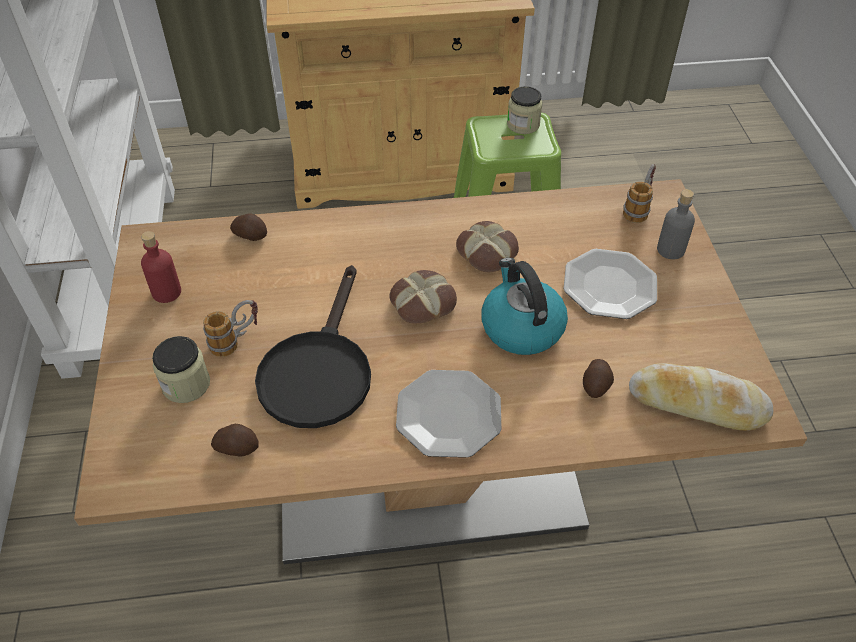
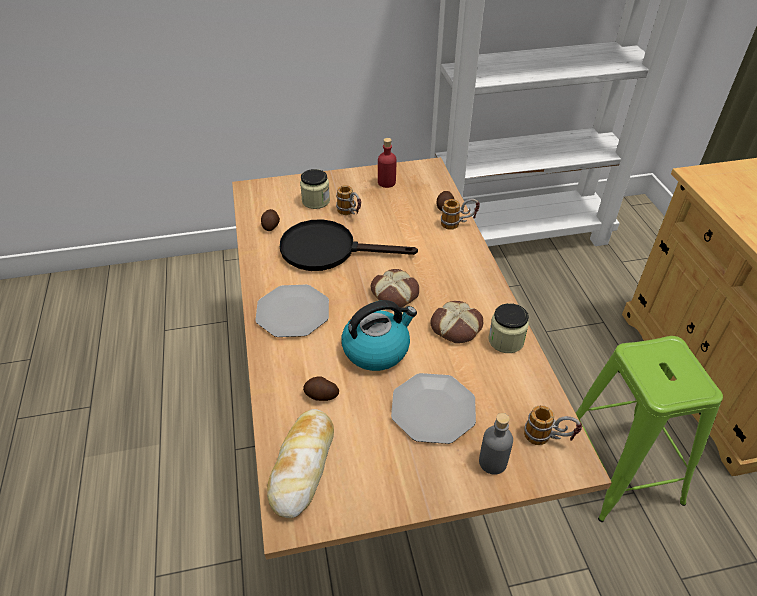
camera: 85 degrees right, 5 degrees down
jar [507,86,543,134] -> jar moved to [488,303,529,353]
none -> mug [441,198,480,230]

